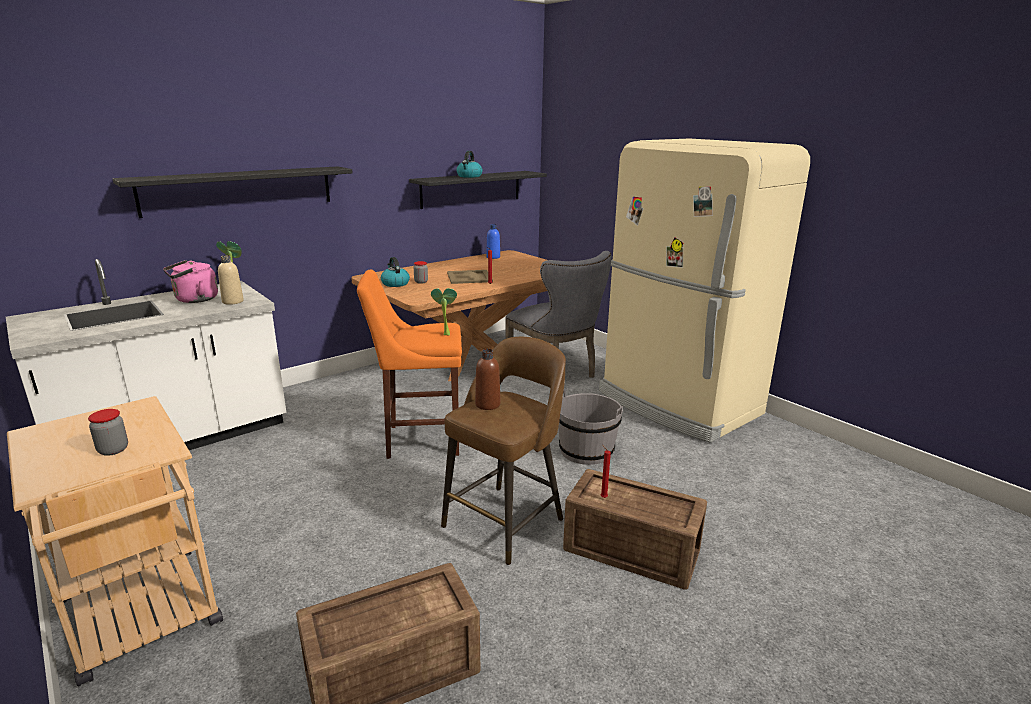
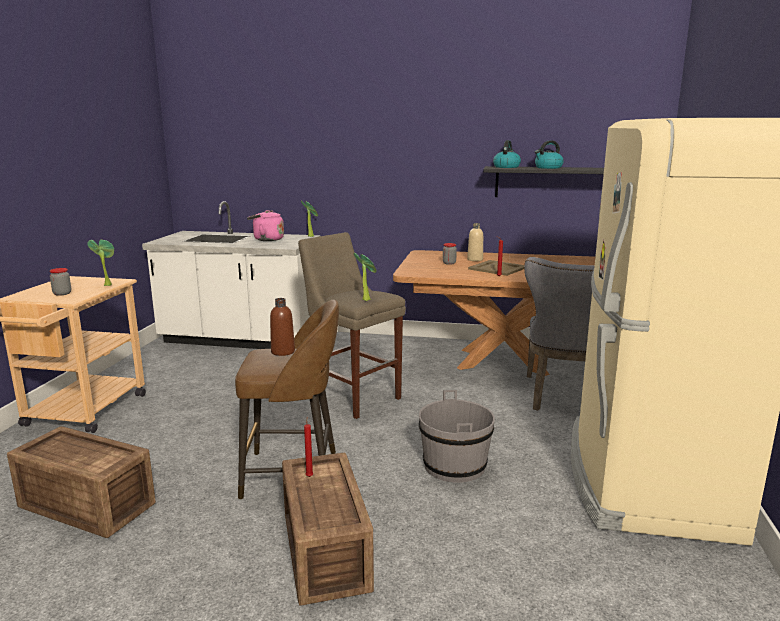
camera: 50 degrees right, 5 degrees down
black shelf [113,166,353,218] -> none
beige bottle [218,255,244,305] -> beige bottle moved to [467,223,483,261]
orange stool [357,270,462,459] -> beige stool [298,232,406,419]
kettle [381,257,410,287] -> kettle moved to [493,140,521,168]
blue bottle [486,224,500,259] -> none
none -> potted plant [87,240,114,286]

